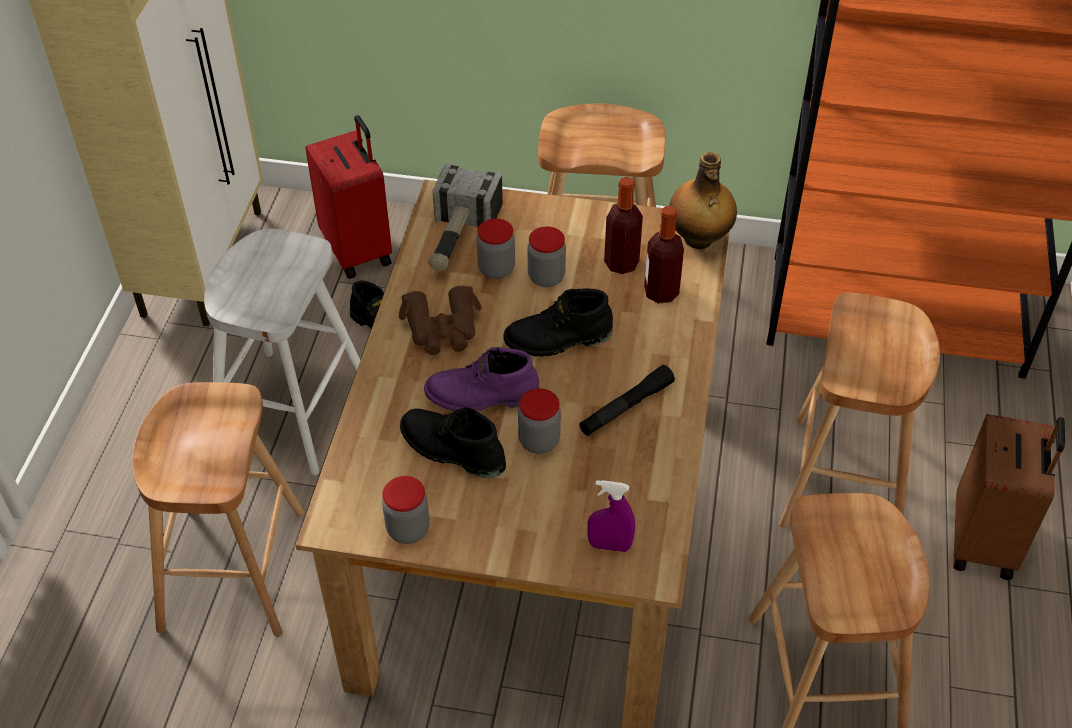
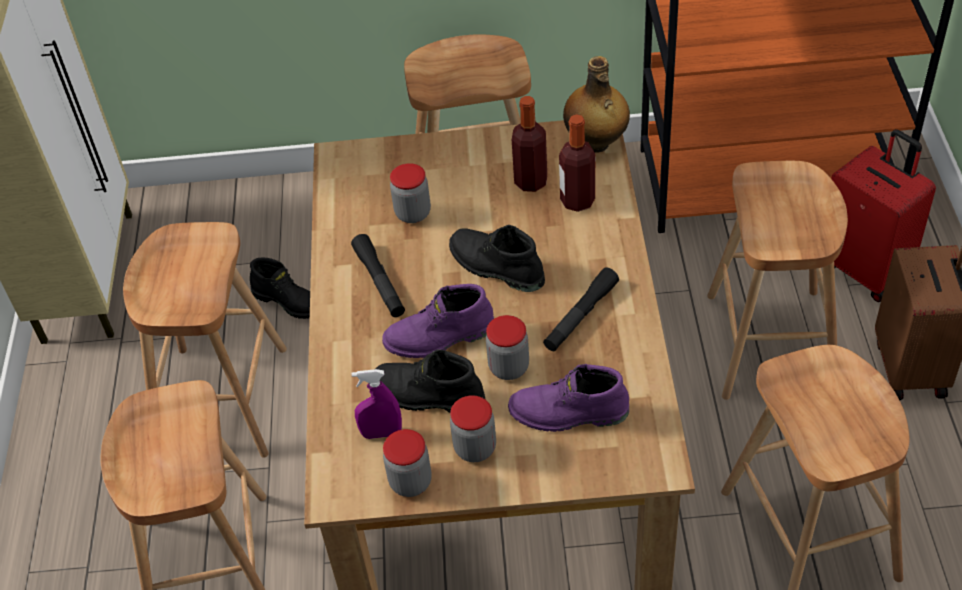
camera: 10 degrees left, 0 degrees up
white stool [204,229,361,475] -> brown stool [123,222,287,458]
red suitcase [305,115,392,279] -> red suitcase moved to [831,129,936,302]
brown binoculars [399,286,482,355] -> black flashlight [351,234,405,317]
hammer [428,162,503,271] -> none
black boot [503,289,613,357] -> black boot turned 60 degrees clockwise [449,225,545,292]
jar [528,227,566,287] -> jar moved to [450,395,496,462]
purple spray bottle [587,480,635,552] -> purple spray bottle moved to [351,369,402,439]
none -> purple boot [508,364,629,432]

